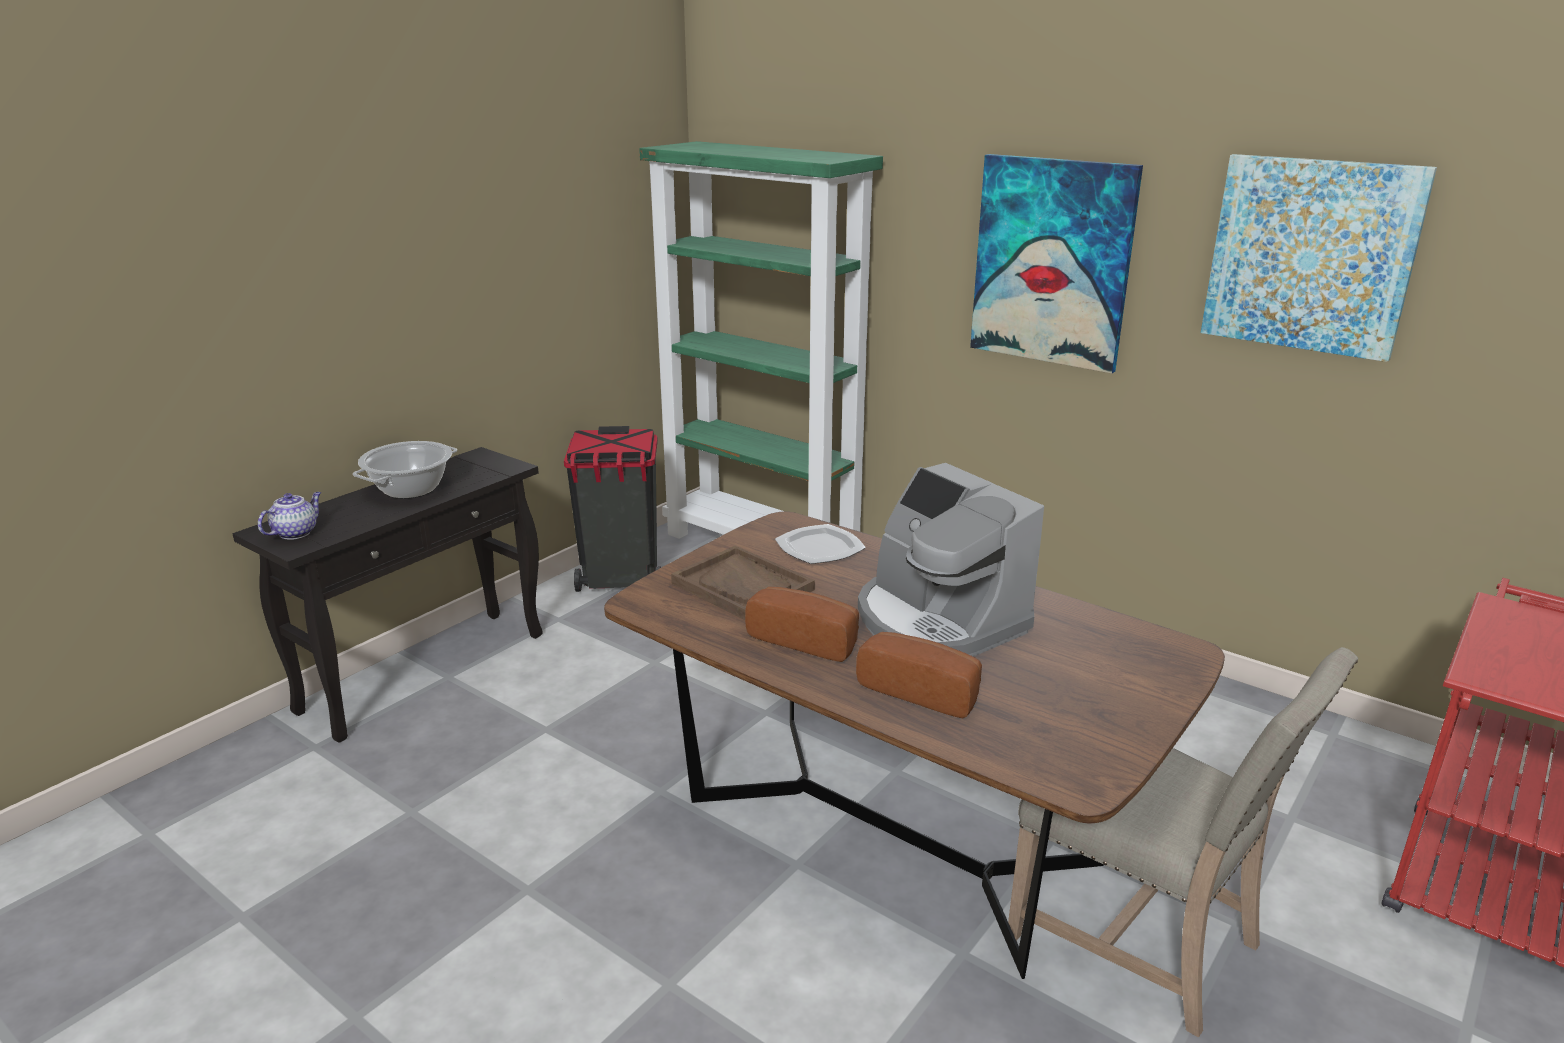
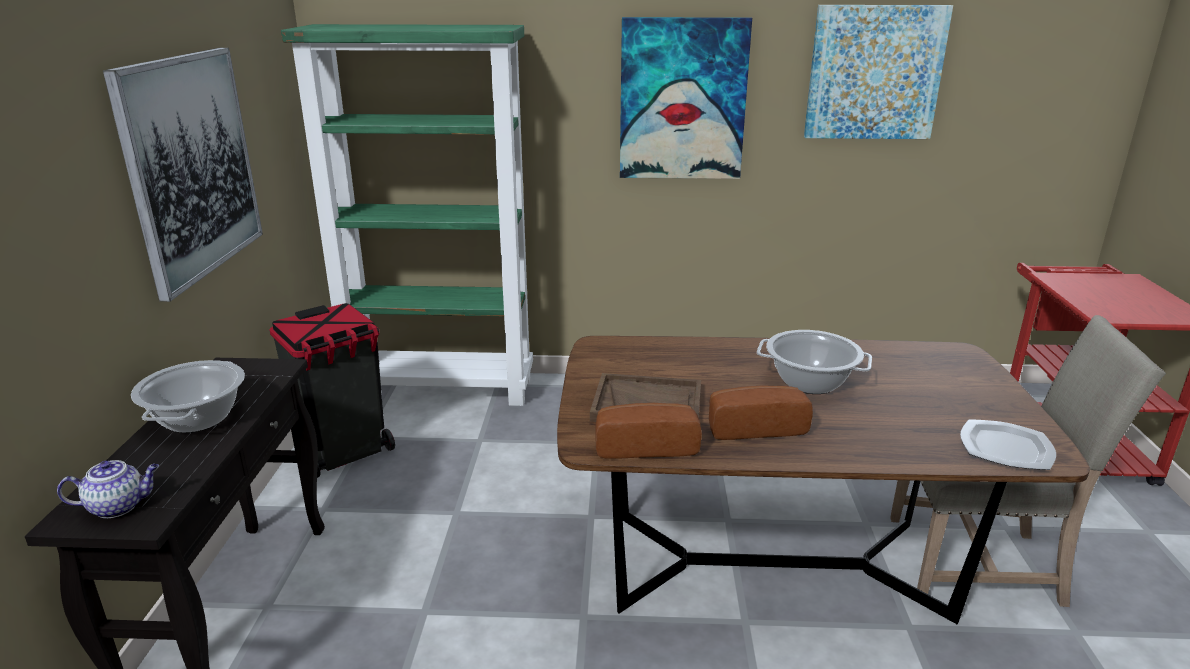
camera: 35 degrees left, 0 degrees up
teapot [258,492,321,540] -> teapot turned 75 degrees clockwise [57,460,159,518]
plate [775,524,866,564] -> plate moved to [960,419,1056,470]
bread [856,632,982,718] -> bread moved to [595,403,702,459]
coffee machine [858,463,1044,657] -> cooking pot [757,330,872,394]
none -> picture [103,48,263,302]

